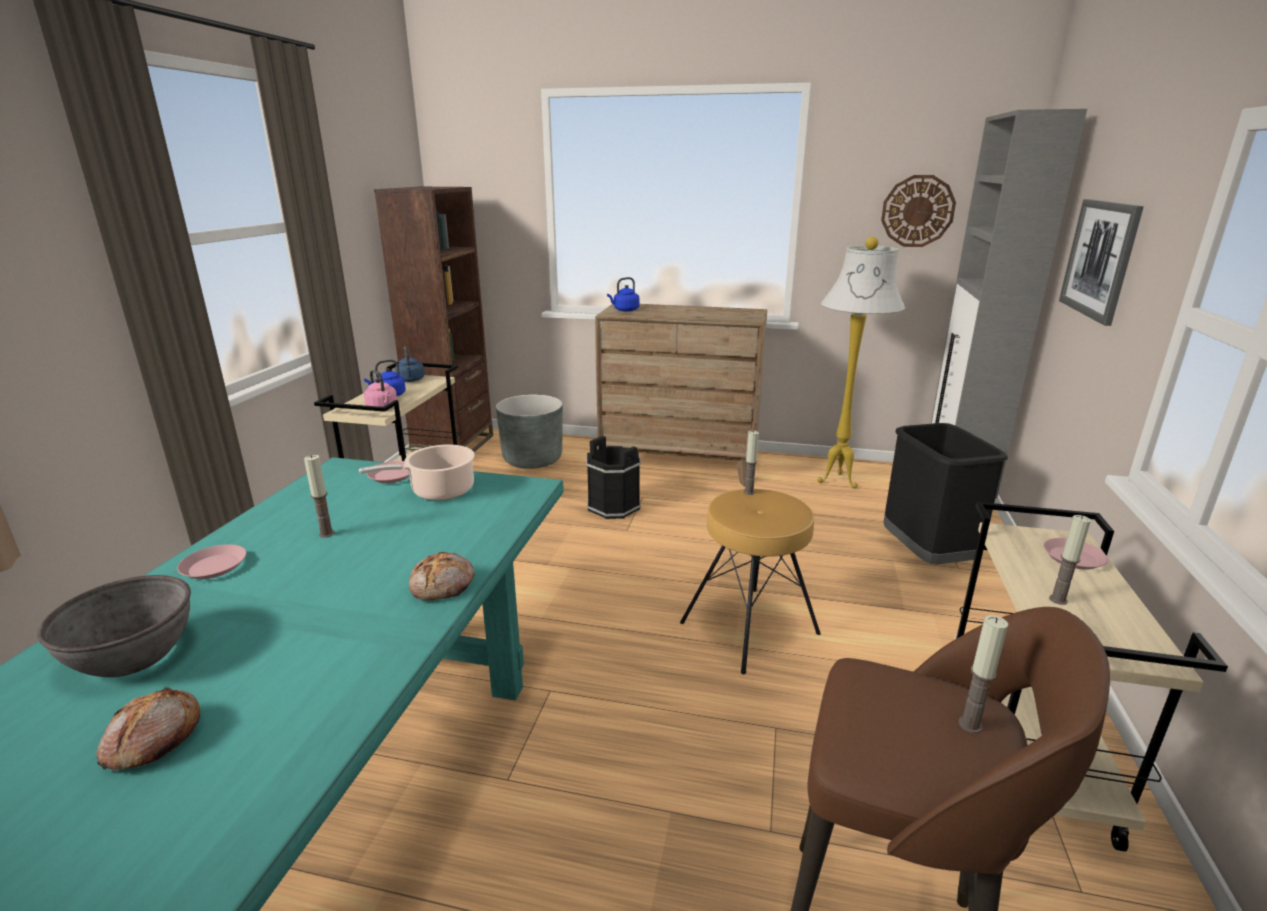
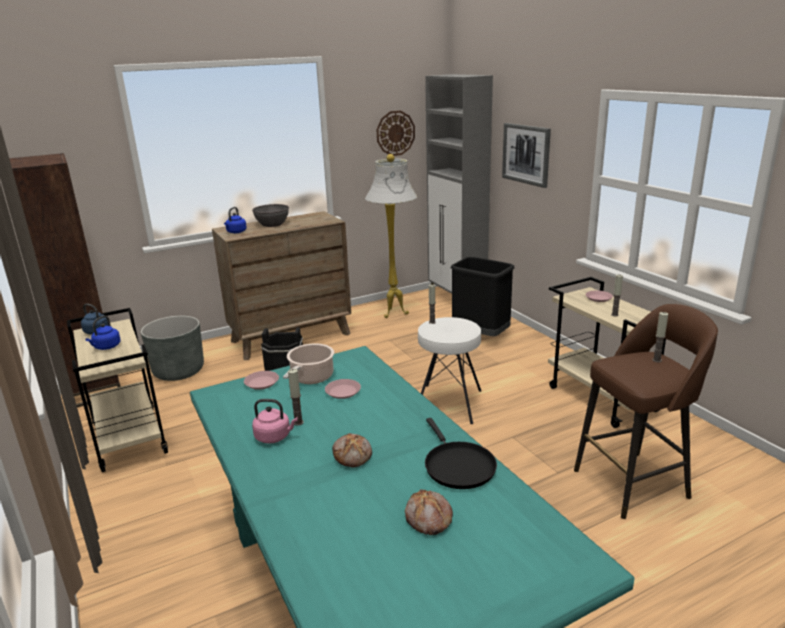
camera: 40 degrees left, 0 degrees up
grey bowl [37,575,191,677] -> grey bowl moved to [252,204,289,227]
pink plate [177,544,247,579] -> pink plate moved to [325,379,361,399]
pink kettle [364,370,397,407] -> pink kettle moved to [252,399,298,444]
bread [409,552,475,600] -> bread moved to [332,433,372,468]
brown stool [680,489,821,674] -> white stool [418,317,481,424]
none -> black frying pan [425,418,497,489]

